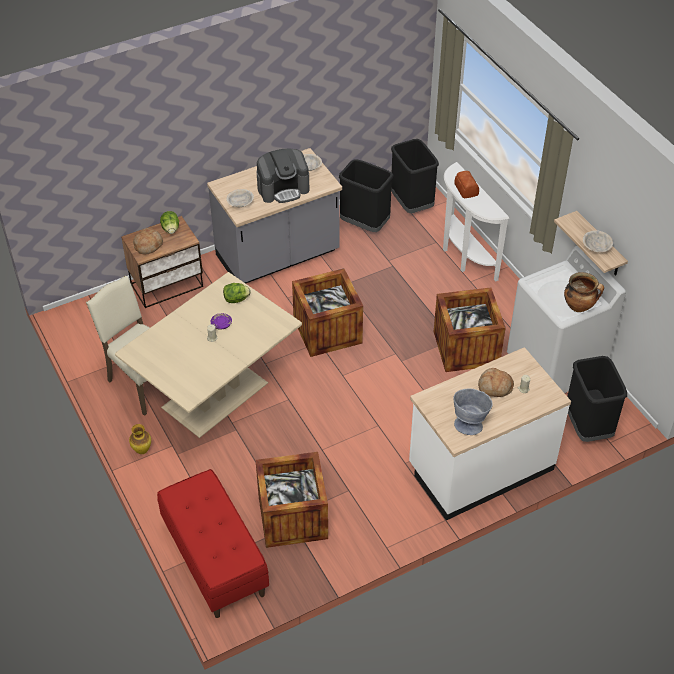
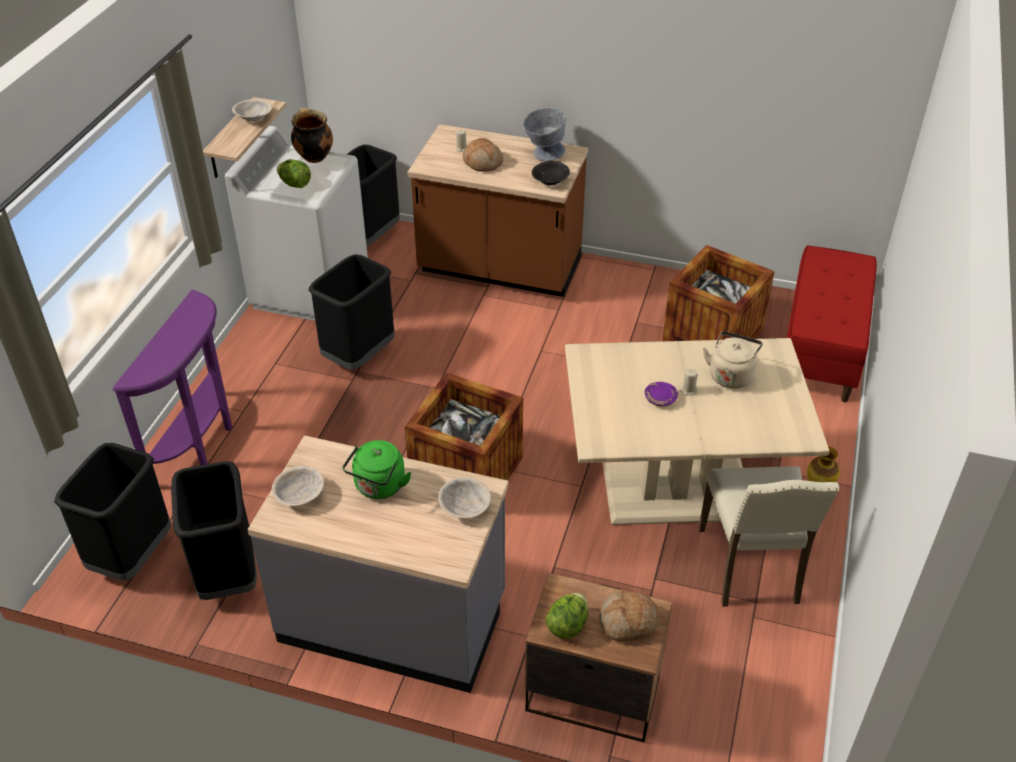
camera: 135 degrees left, 5 degrees down
lettuce [223,283,251,303] -> lettuce moved to [277,159,311,188]
coffee machine [257,149,310,203] -> green kettle [343,440,411,499]
white counter [409,347,571,520] -> brown counter [407,124,588,297]
crate [434,287,506,372] -> black trash can [309,254,395,370]
white console table [443,162,509,282] -> purple console table [113,290,232,466]
bread [454,171,479,198] -> none
none -> black bowl [532,161,570,185]
none -> beige kettle [703,331,763,389]

